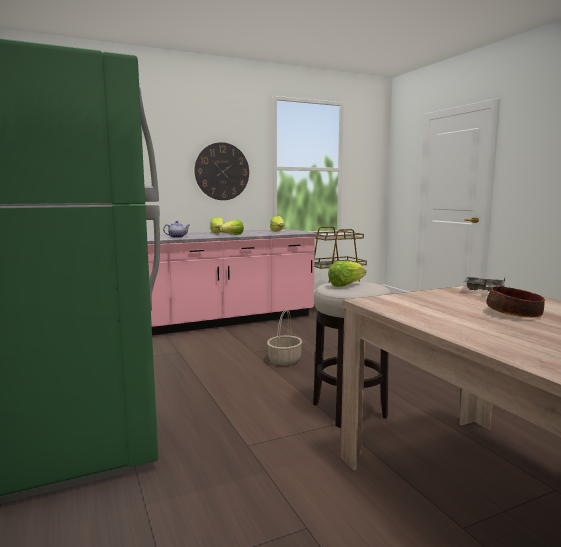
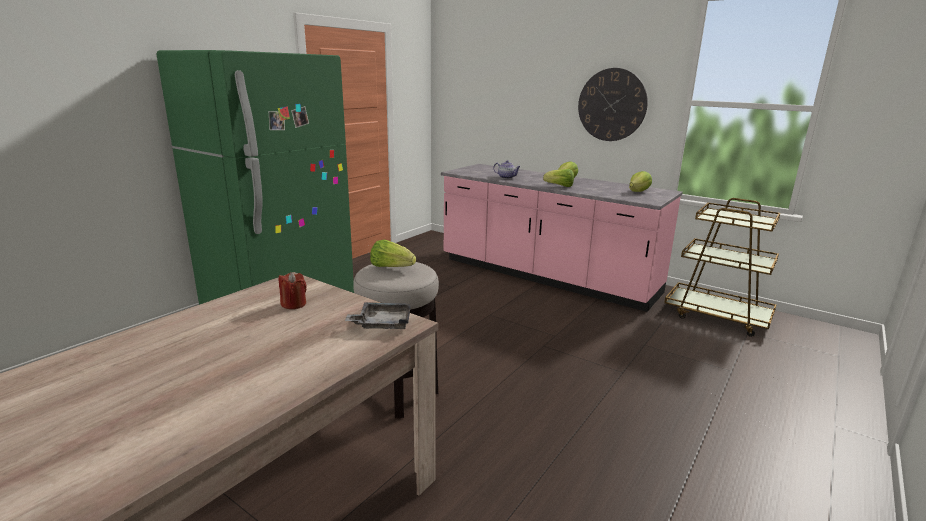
camera: 60 degrees right, 10 degrees up
basket [267,309,302,365] -> none
bowl [487,286,545,318] -> none
none -> red candle [279,272,307,309]

